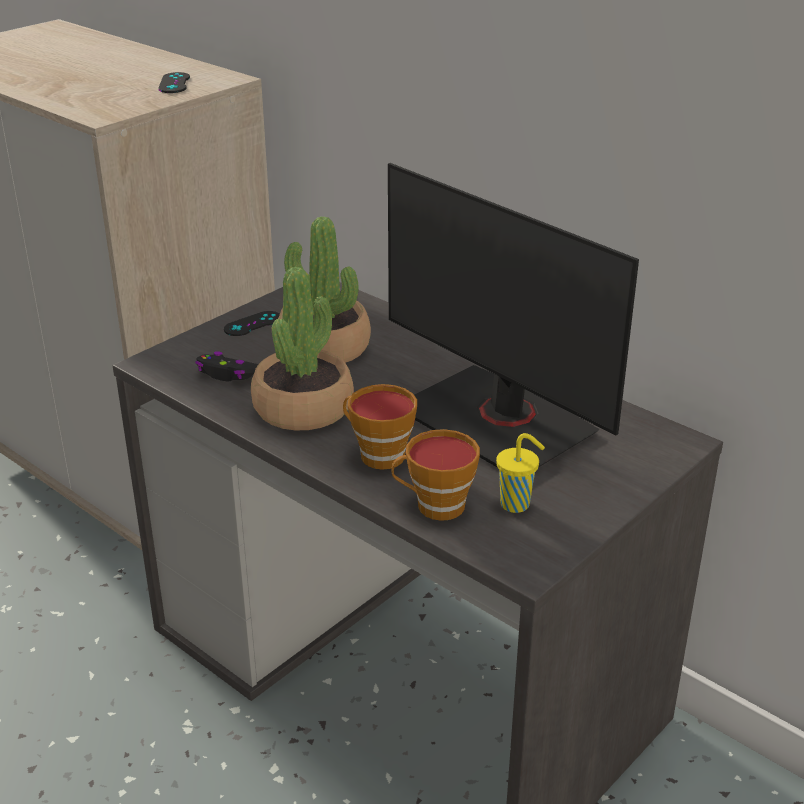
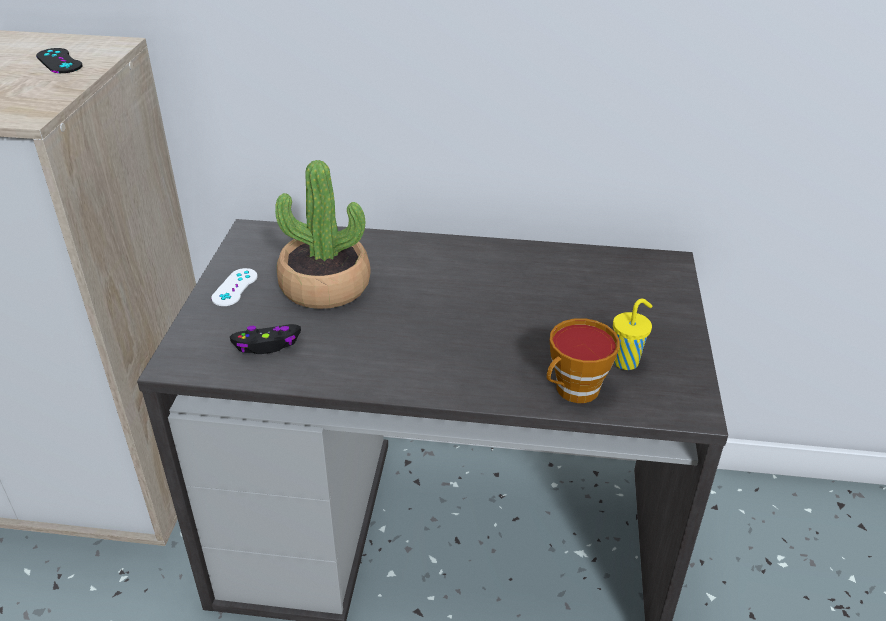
camera: 35 degrees left, 5 degrees up
black game controller [224,311,280,336] -> white game controller [211,268,258,306]
potted plant [251,267,354,430] -> none
cup [343,384,417,470] -> none
monitor [388,163,639,468] -> none

